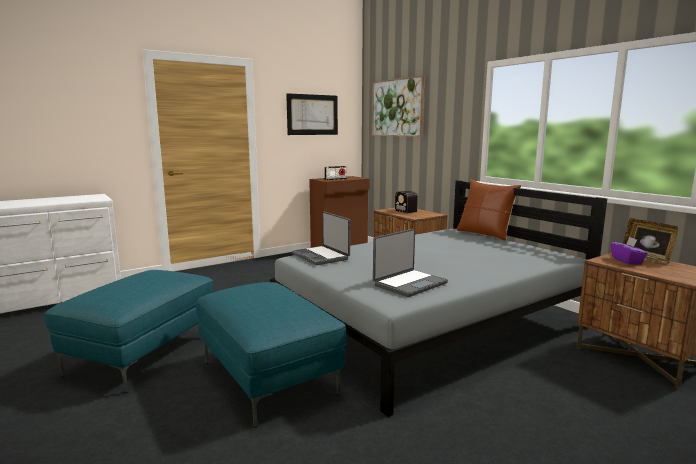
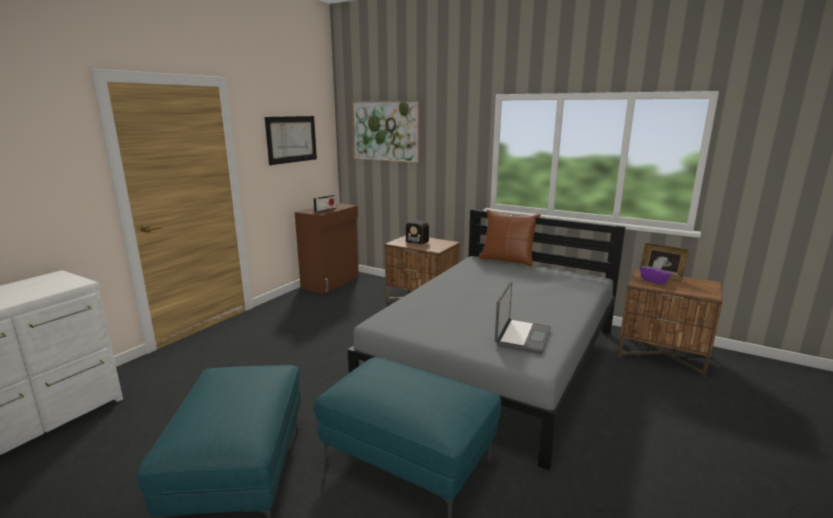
camera: 25 degrees left, 5 degrees up
laptop [292,212,350,265] -> none

